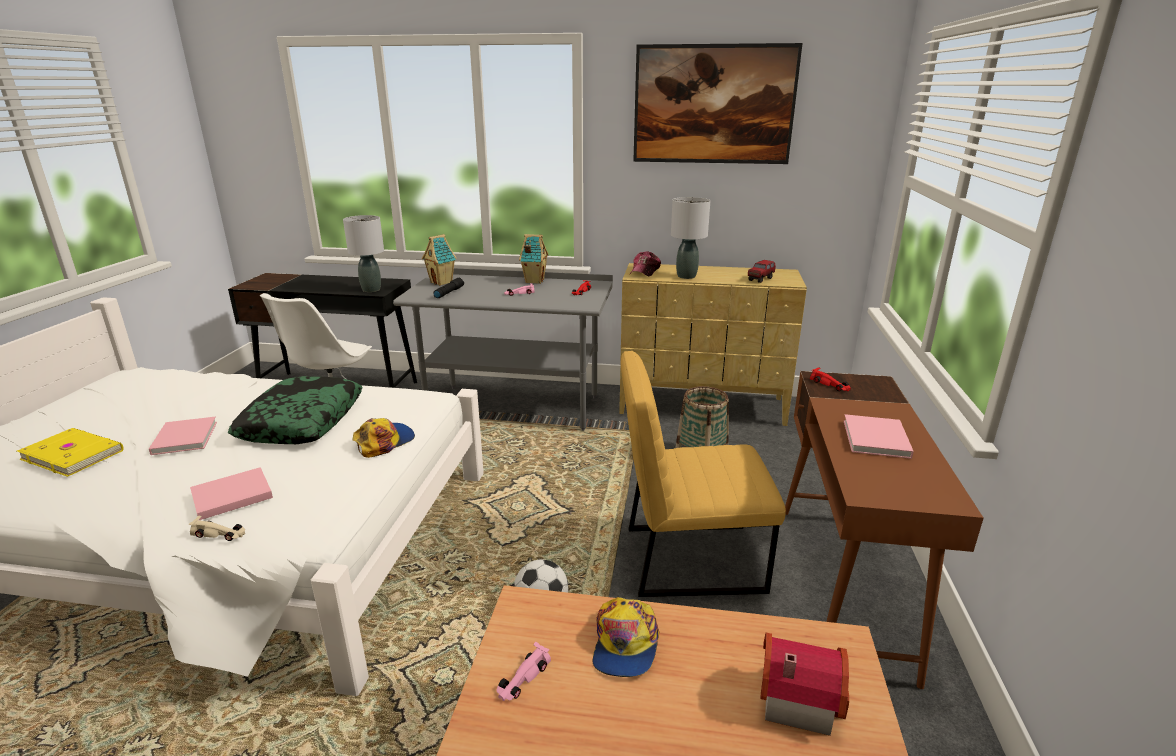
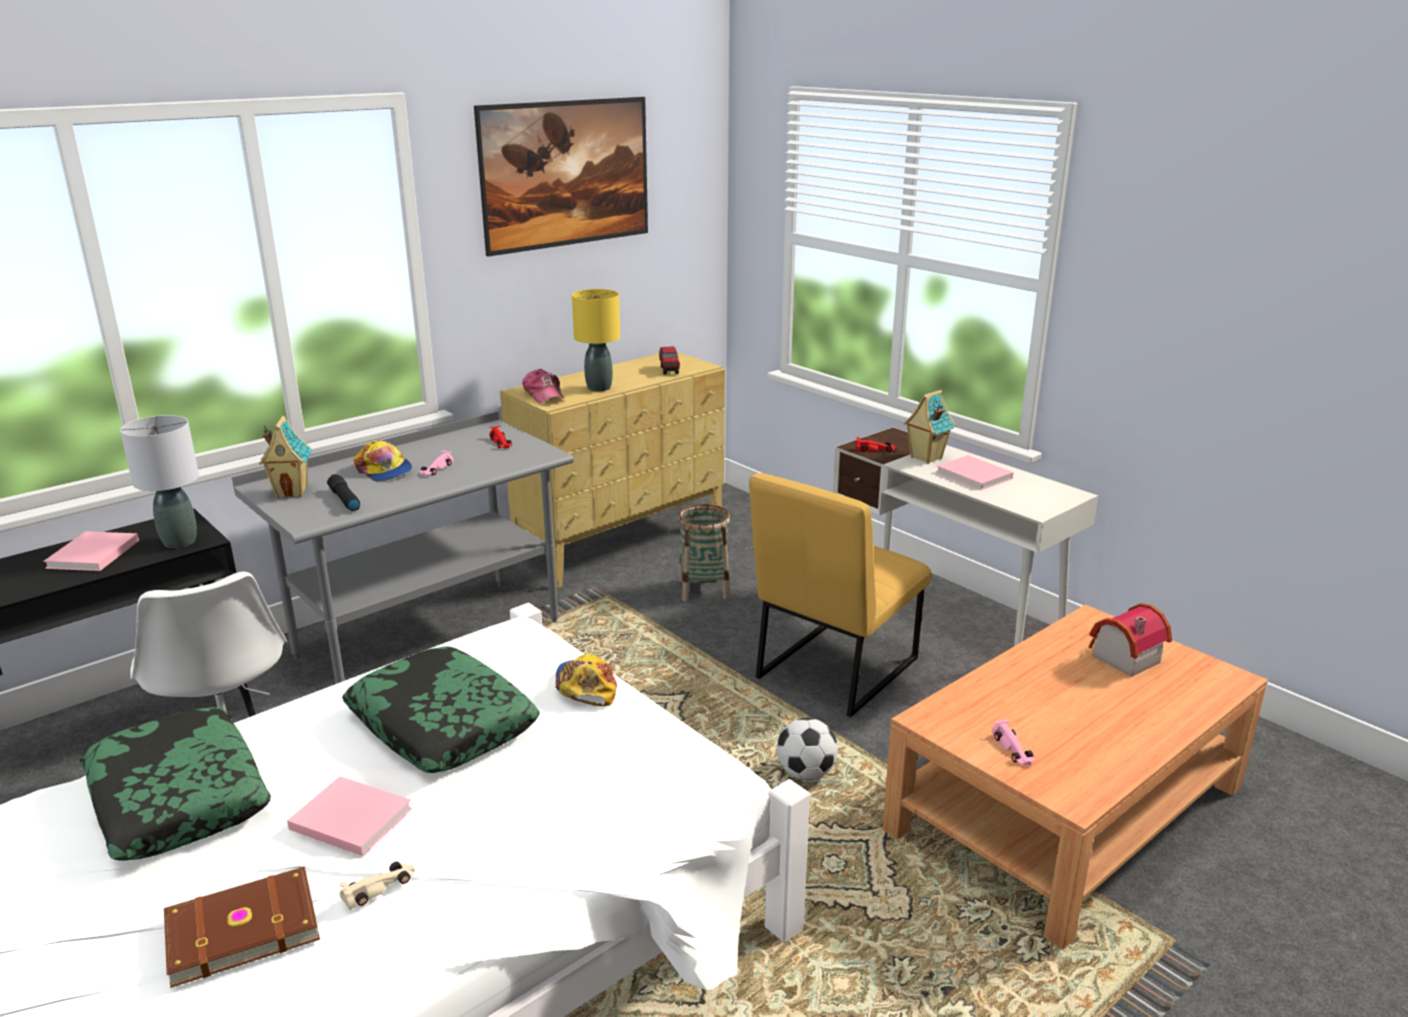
camera: 50 degrees left, 0 degrees up
yellow book [17,428,124,477] -> brown book [164,866,320,988]
beige toy car [189,516,245,541] -> beige toy car moved to [339,861,415,910]
pink book [190,467,273,520] -> pink book moved to [43,531,139,571]
toy house [519,234,548,284] -> toy house moved to [904,390,955,464]
cap [593,597,660,677] -> cap moved to [353,440,412,481]
grey table lamp [671,197,710,279] -> yellow table lamp [572,289,620,391]
brown desk [785,371,983,689] -> white desk [833,427,1098,646]
none -> pillow [80,707,271,860]

